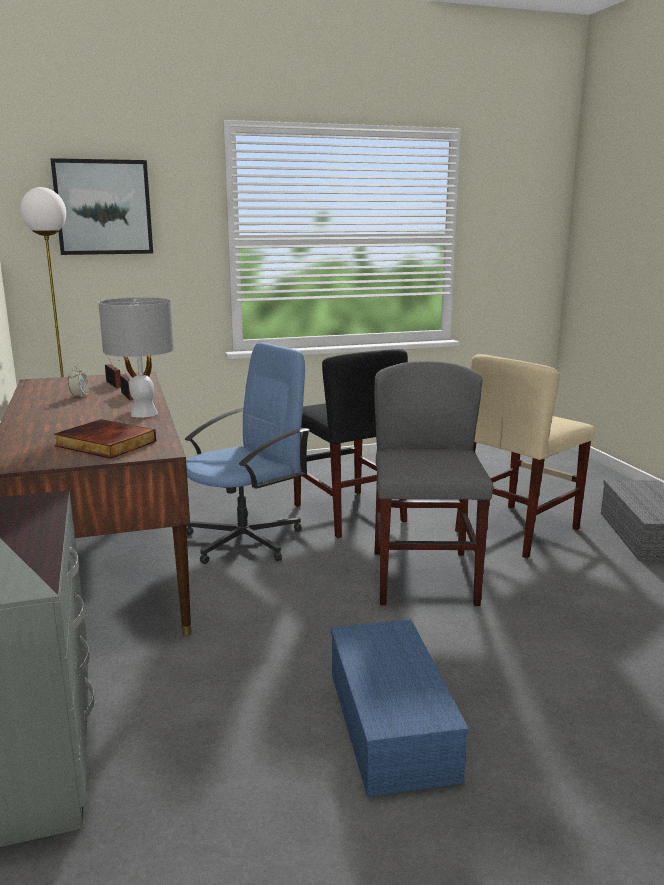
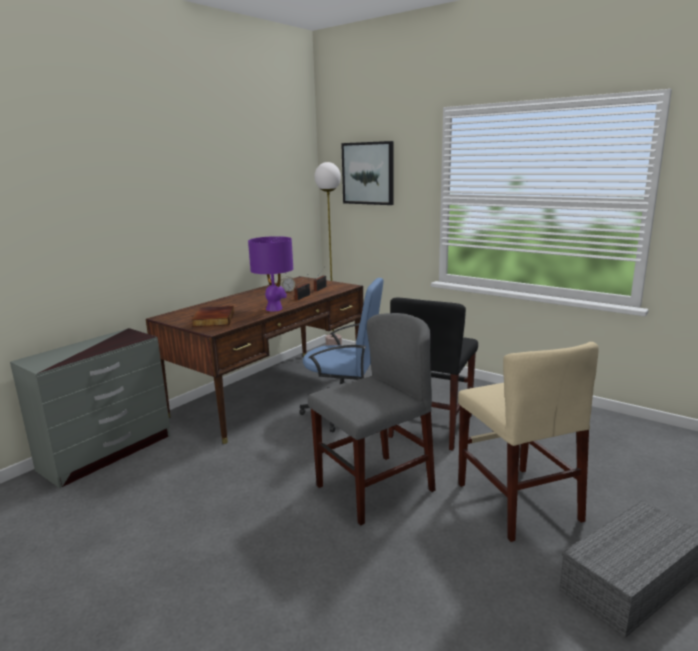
camera: 55 degrees right, 0 degrees up
grey table lamp [98,297,174,418] -> purple table lamp [248,236,293,311]
blue storage box [331,620,469,797] -> none
beige chair [455,354,595,559] -> beige chair turned 120 degrees counterclockwise [458,342,599,542]

